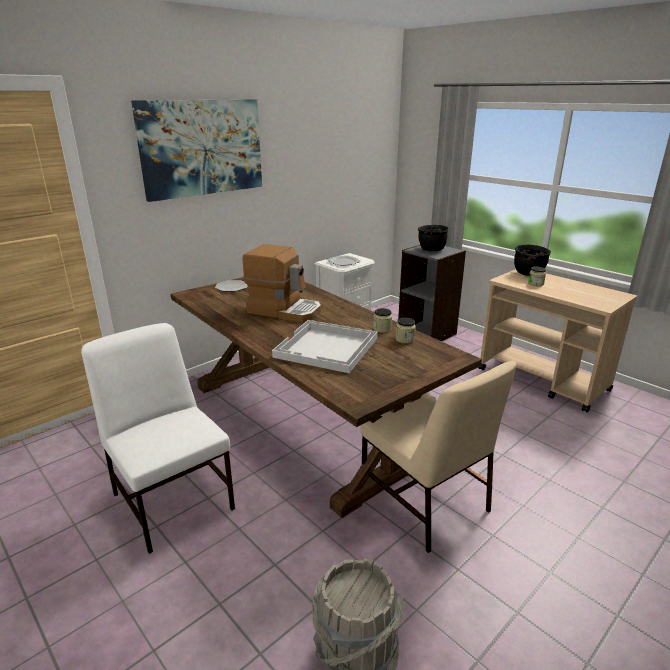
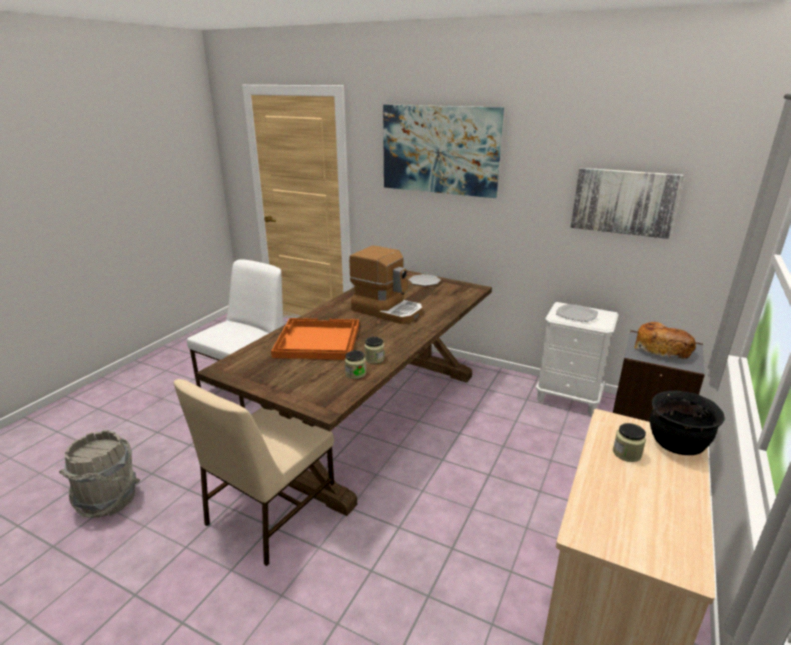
camera: 70 degrees right, 0 degrees up
coffee machine [243,244,321,323] -> coffee machine turned 60 degrees counterclockwise [349,246,422,324]
white tray [272,320,378,373] -> orange tray [271,318,359,360]
black cooking pot [418,225,449,251] -> bread [634,322,696,360]
none -> picture [571,168,684,239]

